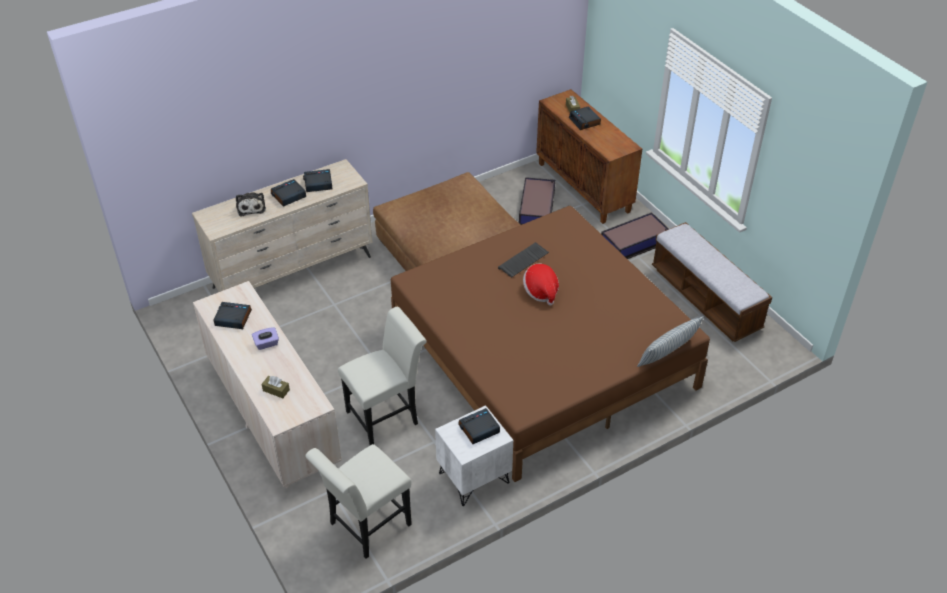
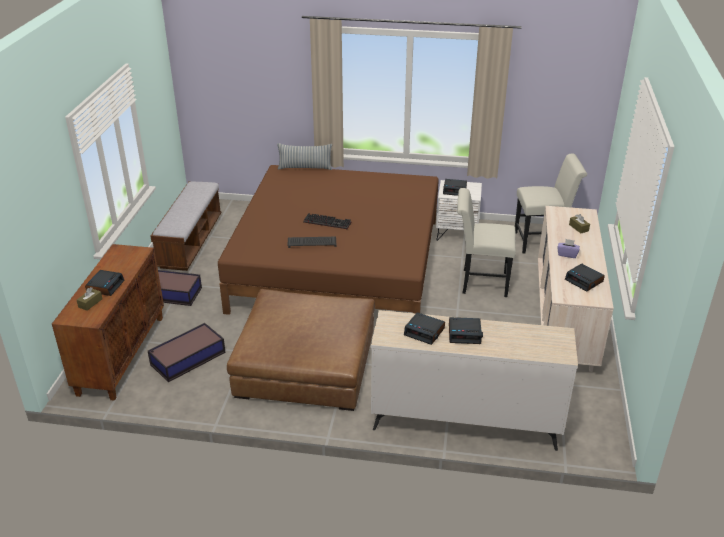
camera: 140 degrees left, 10 degrees down
plush toy [236,192,266,217] -> none
hat [523,264,559,306] -> keyboard [303,213,351,229]

